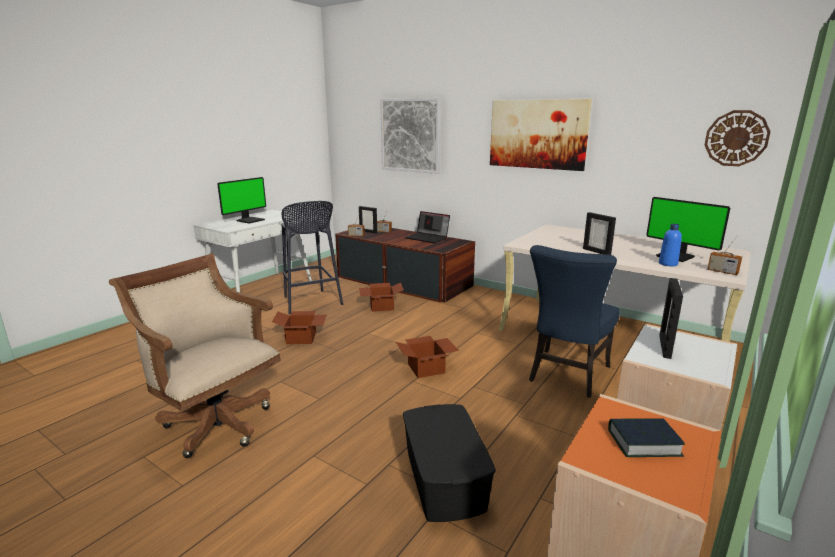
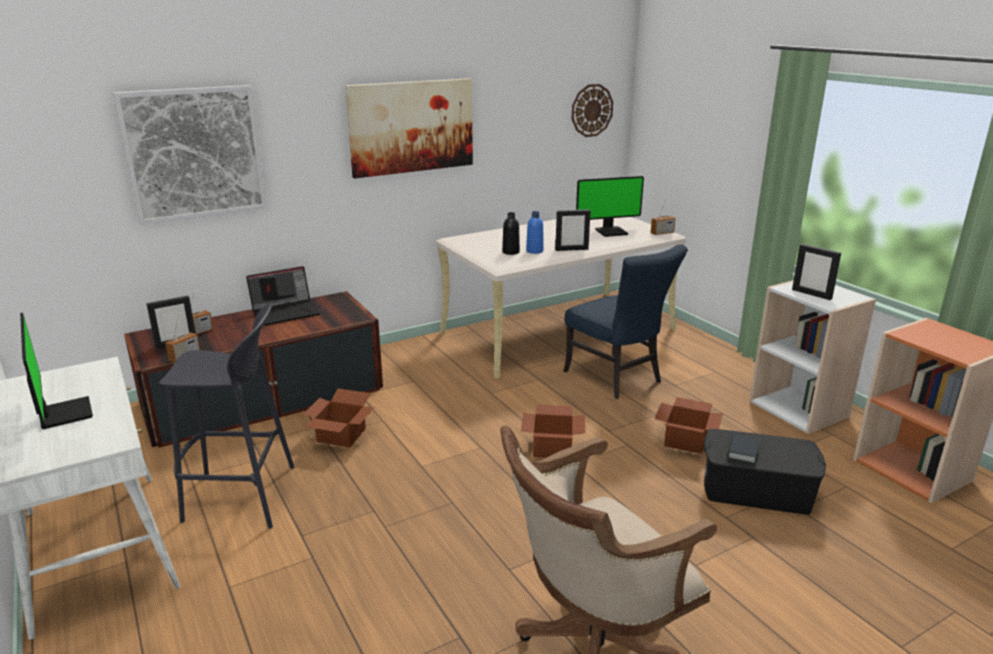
camera: 65 degrees left, 5 degrees up
cardboard box [272,311,327,344] -> cardboard box moved to [654,397,723,454]
book [608,418,685,457] -> book moved to [727,435,759,464]
blue bottle [659,224,682,266] -> blue bottle moved to [526,211,544,254]
none -> black bottle [502,212,520,255]

